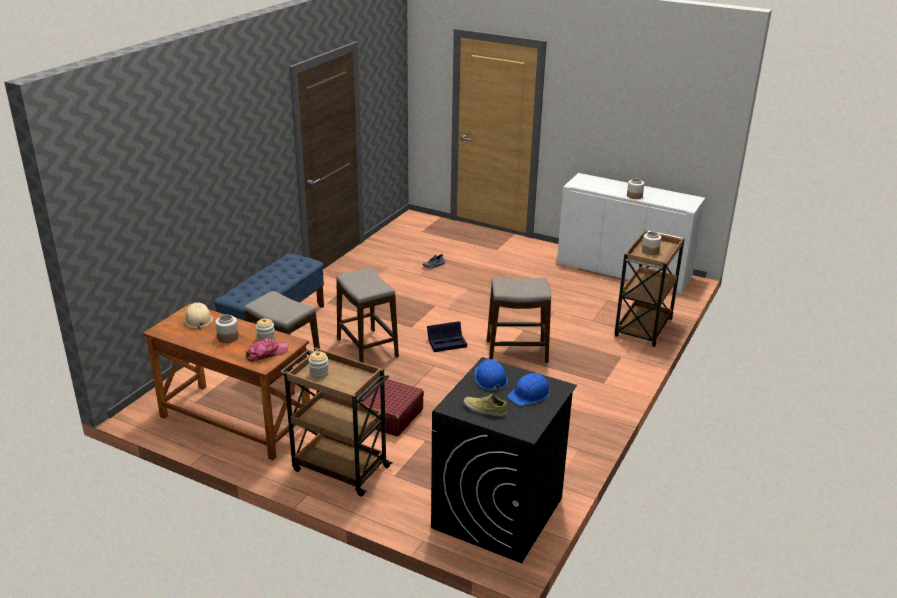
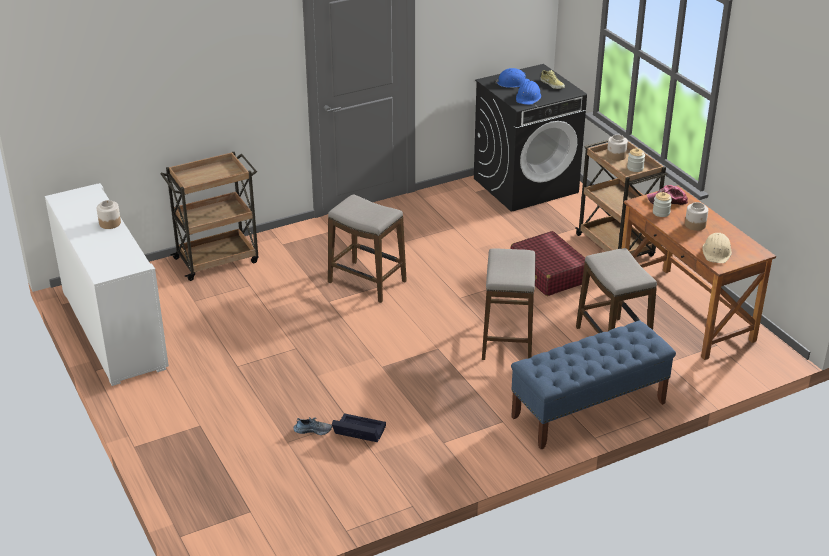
camera: 145 degrees left, 5 degrees up
black storage box [427,321,467,352] -> black storage box moved to [332,413,386,442]
jar [642,232,662,255] -> jar moved to [607,135,628,161]

